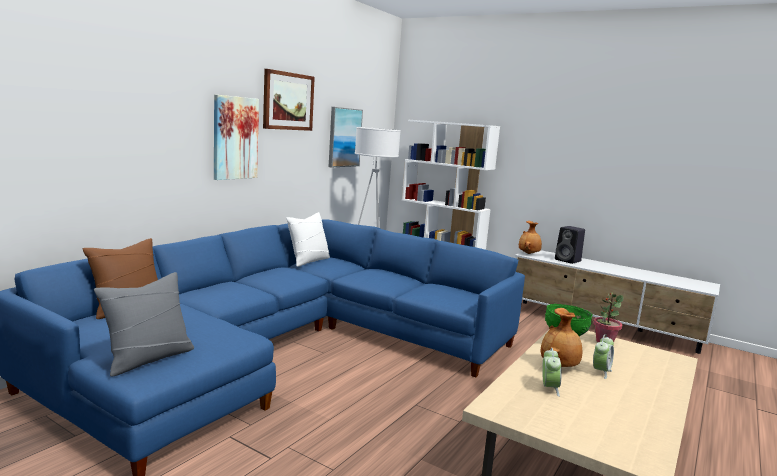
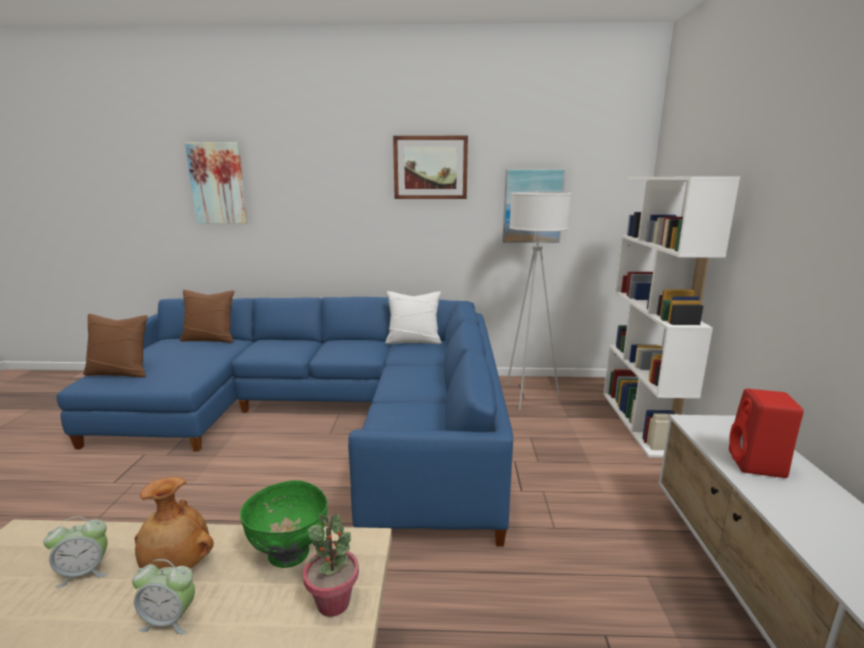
camera: 60 degrees right, 5 degrees up
grey pillow [94,272,194,377] -> brown pillow [83,314,148,378]
picture [214,95,259,180] -> picture moved to [185,142,248,224]
brown vase [519,221,542,254] -> none
black speaker [555,226,585,264] -> red speaker [729,389,804,478]

